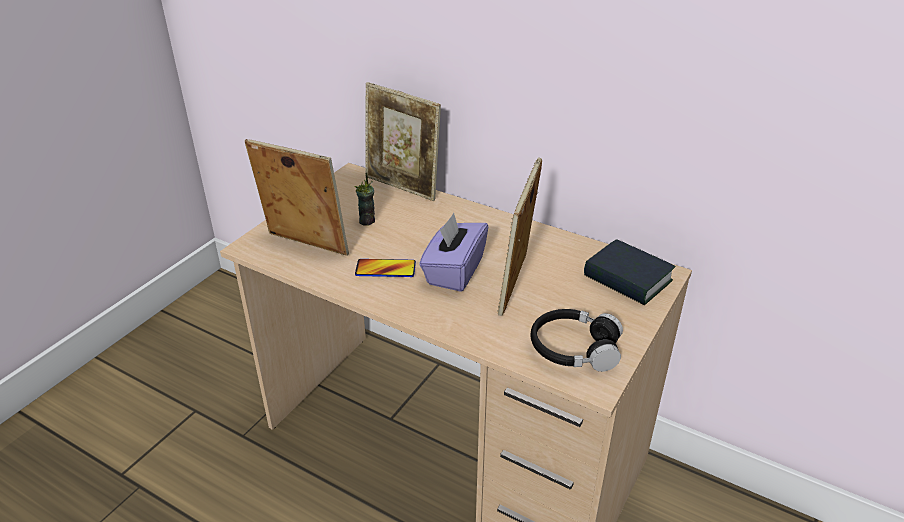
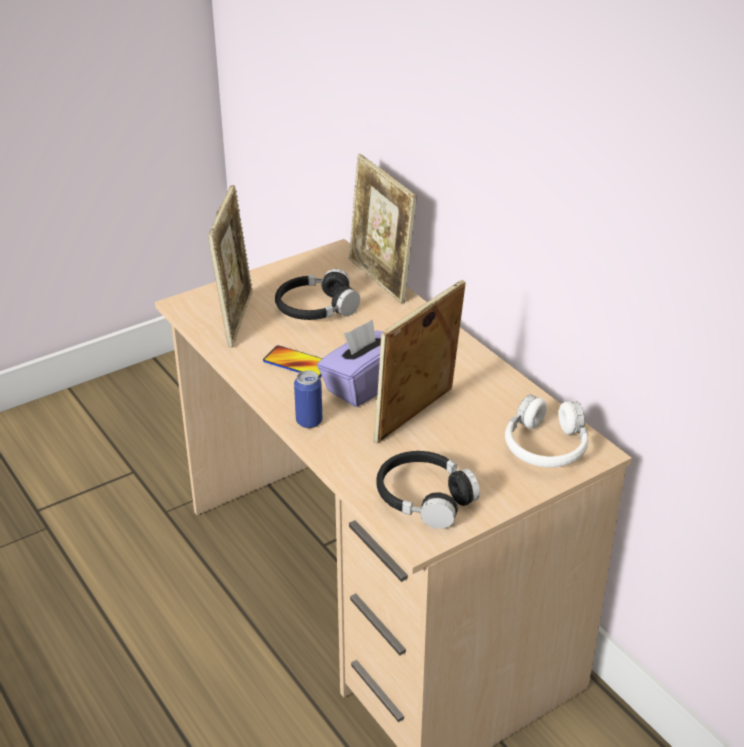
camera: 25 degrees right, 0 degrees up
picture frame [245,139,349,256] -> picture frame turned 45 degrees clockwise [208,185,253,348]
cup [354,173,375,226] -> black headphones [275,269,360,320]
book [584,239,675,305] -> white headphones [505,395,588,468]
none -> can [294,370,322,428]

